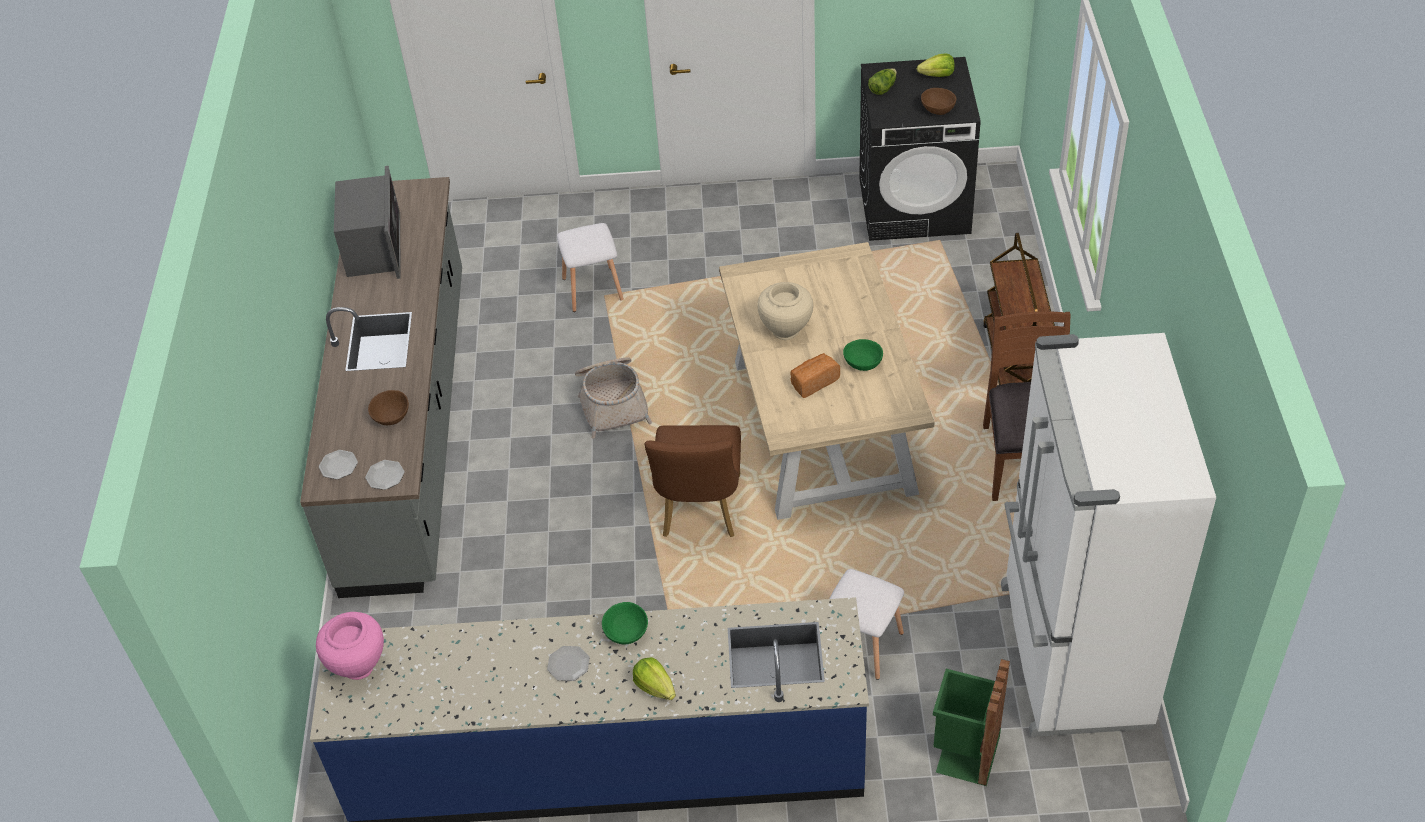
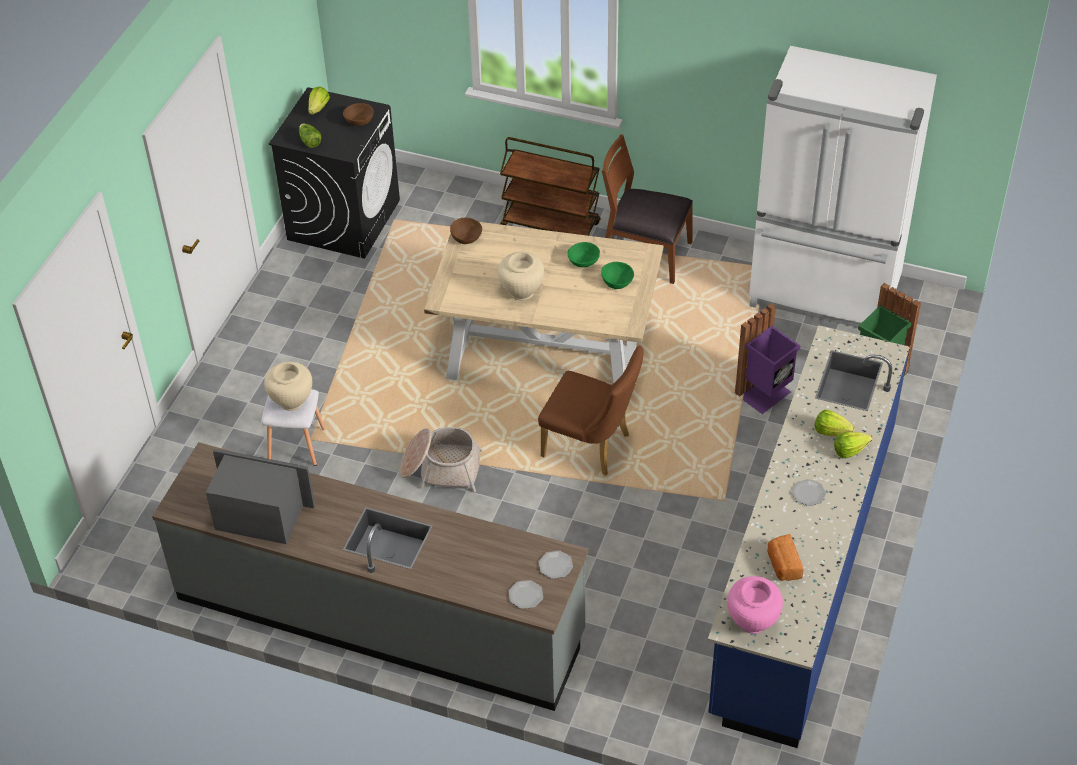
camera: 70 degrees left, 0 degrees up
brown bowl [368,390,409,425] -> brown bowl moved to [450,218,482,244]
green bowl [602,602,648,644] -> green bowl moved to [601,262,634,289]
bread [790,353,840,398] -> bread moved to [767,534,803,581]
white stool [829,569,904,680] -> purple trash can [735,303,800,414]
none -> beige vase [264,362,312,411]
none -> lettuce [815,410,855,436]

